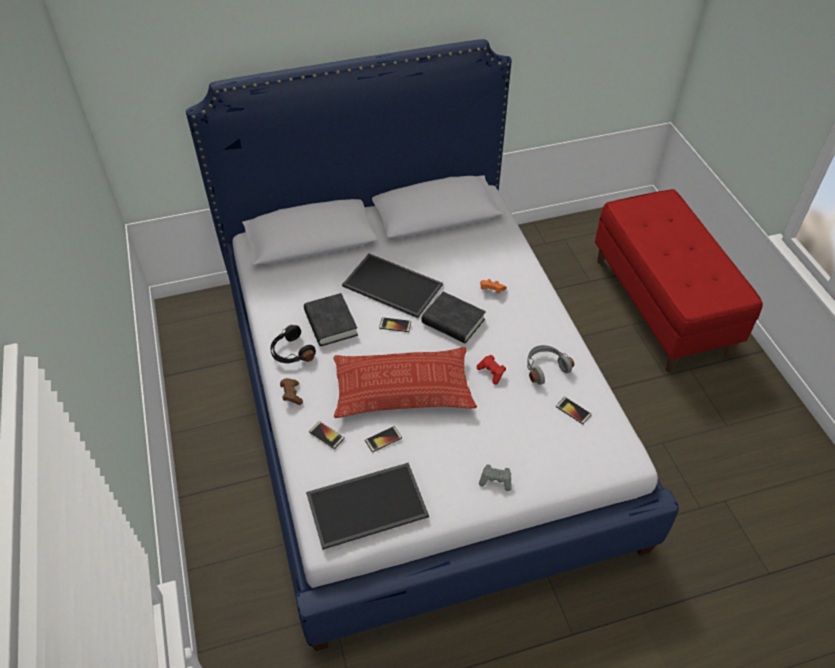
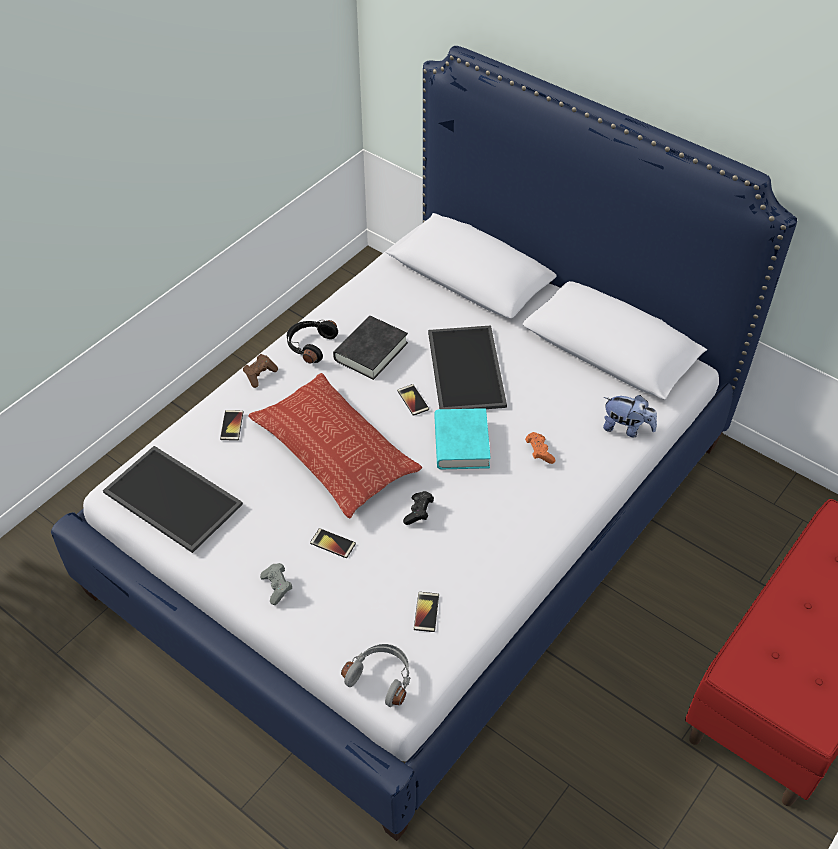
camera: 55 degrees right, 0 degrees up
phone [365,426,402,452] -> phone moved to [310,528,356,558]
black book [422,291,486,343] -> turquoise book [434,408,491,469]
red game controller [477,355,506,385] -> black game controller [403,491,434,525]
grey headphones [526,345,574,385] -> grey headphones moved to [341,644,411,707]
none -> plush toy [603,395,657,437]

